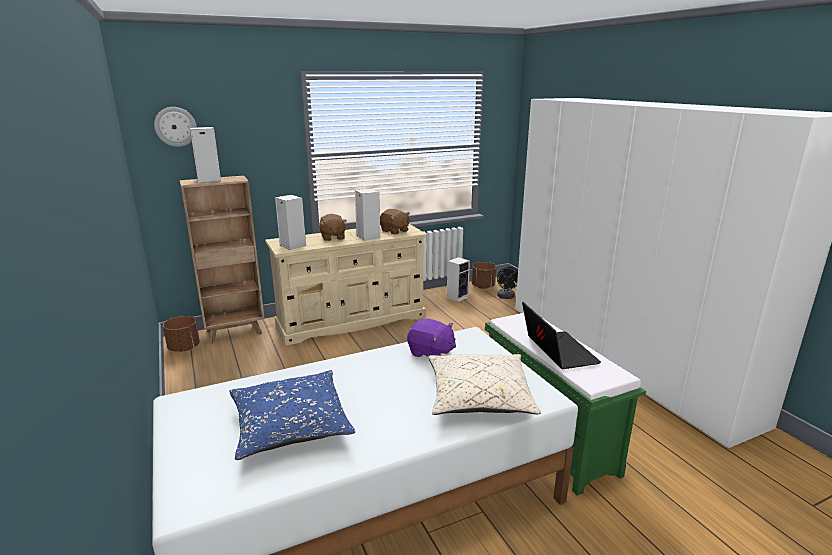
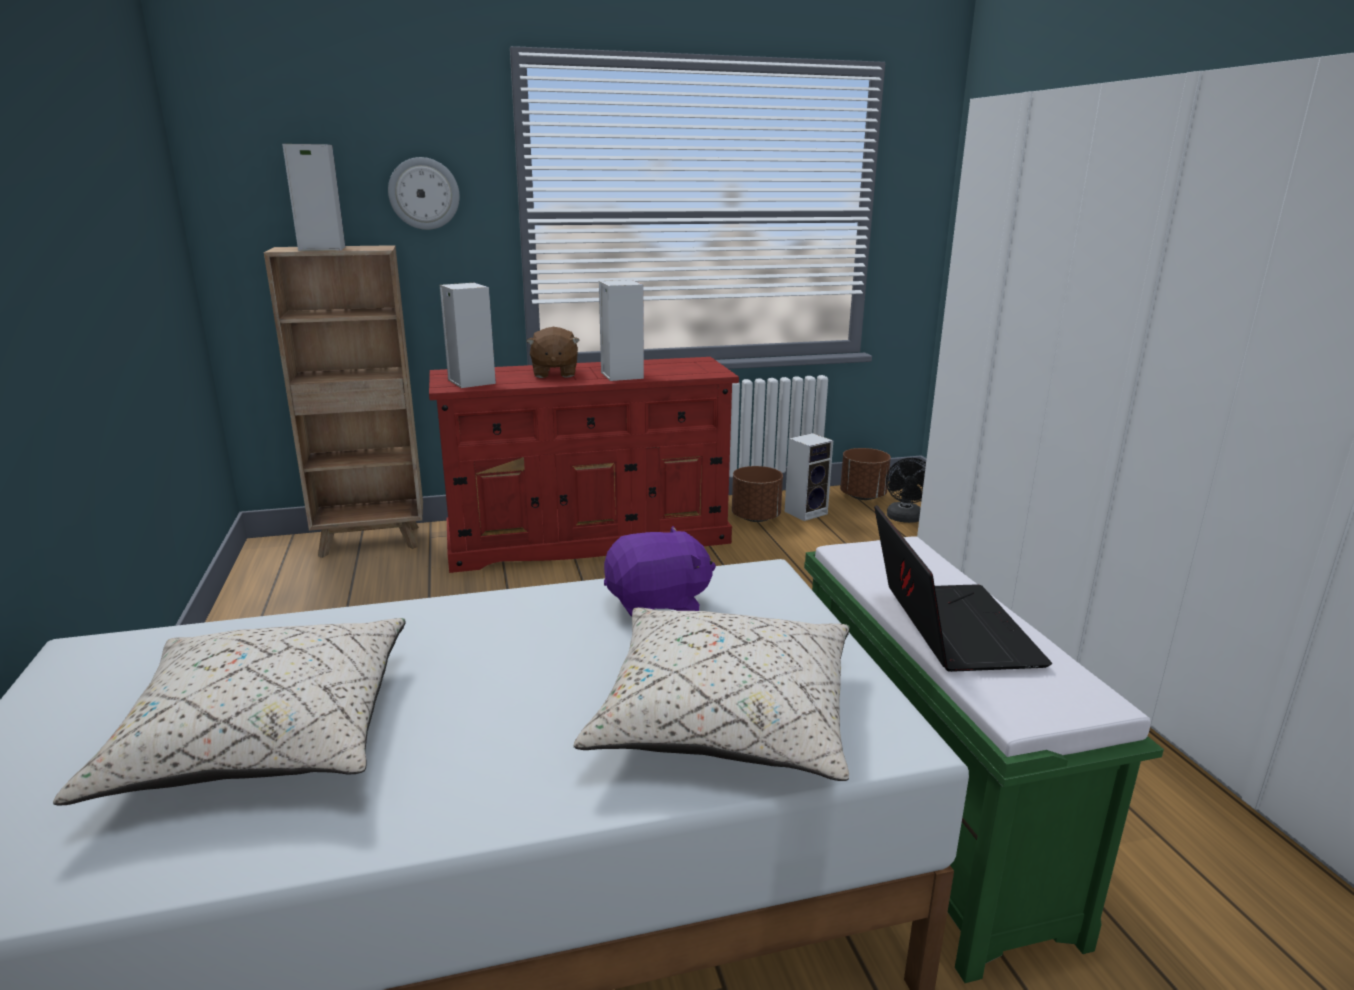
camera: 10 degrees right, 0 degrees up
wall clock [154,107,197,147] -> wall clock moved to [388,157,460,230]
brown planter [163,316,200,352] -> brown planter moved to [732,466,783,522]
blue pillow [229,370,355,460] -> beige pillow [53,618,406,806]
beige dresser [265,224,427,346] -> red dresser [429,357,739,573]
brown plush toy [380,209,410,235] -> none
purple plush toy [407,319,456,357] -> purple plush toy turned 60 degrees counterclockwise [604,526,716,617]

